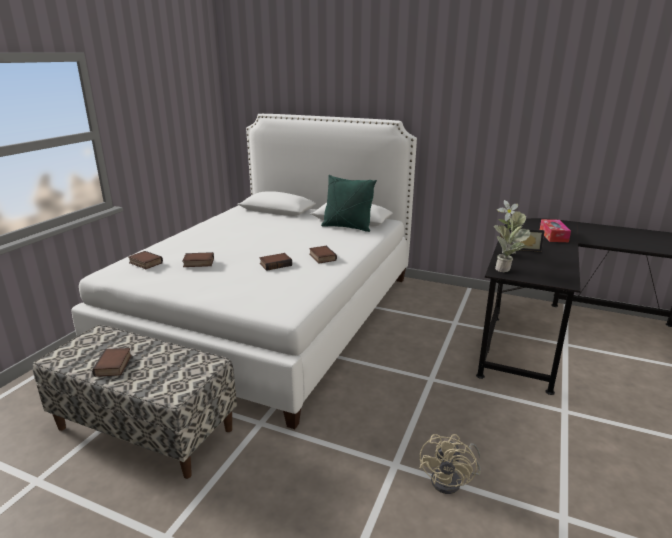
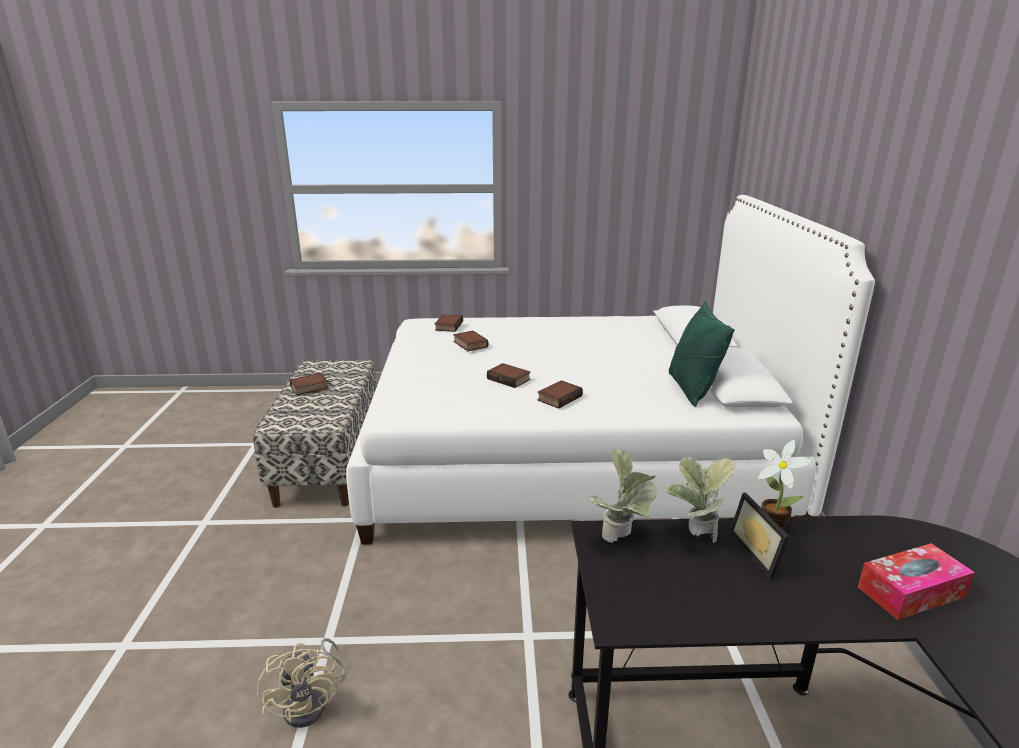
camera: 65 degrees right, 0 degrees up
beige fan [419,434,481,494] -> beige fan turned 105 degrees counterclockwise [257,638,346,728]

